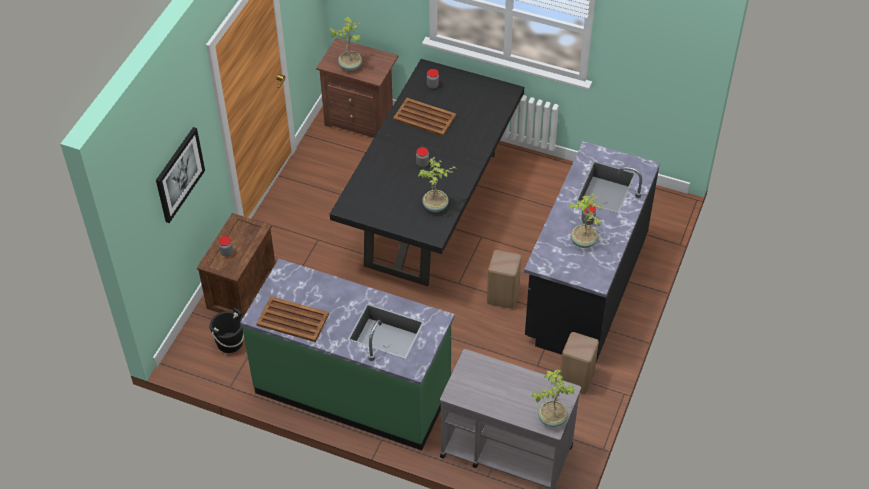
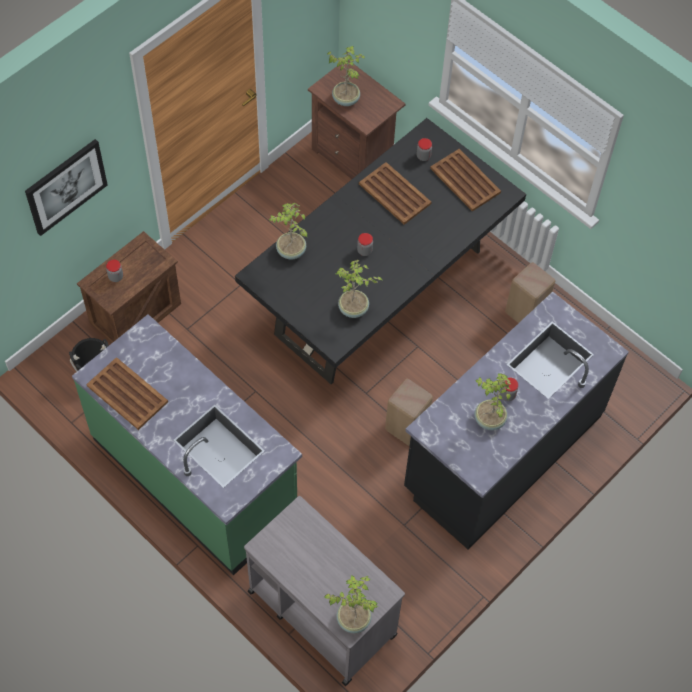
camera: 20 degrees right, 10 degrees up
beige stool [560,332,599,394] -> beige stool moved to [505,262,555,323]
none -> potted plant [269,203,307,260]
none -> brown tray [430,149,501,211]

